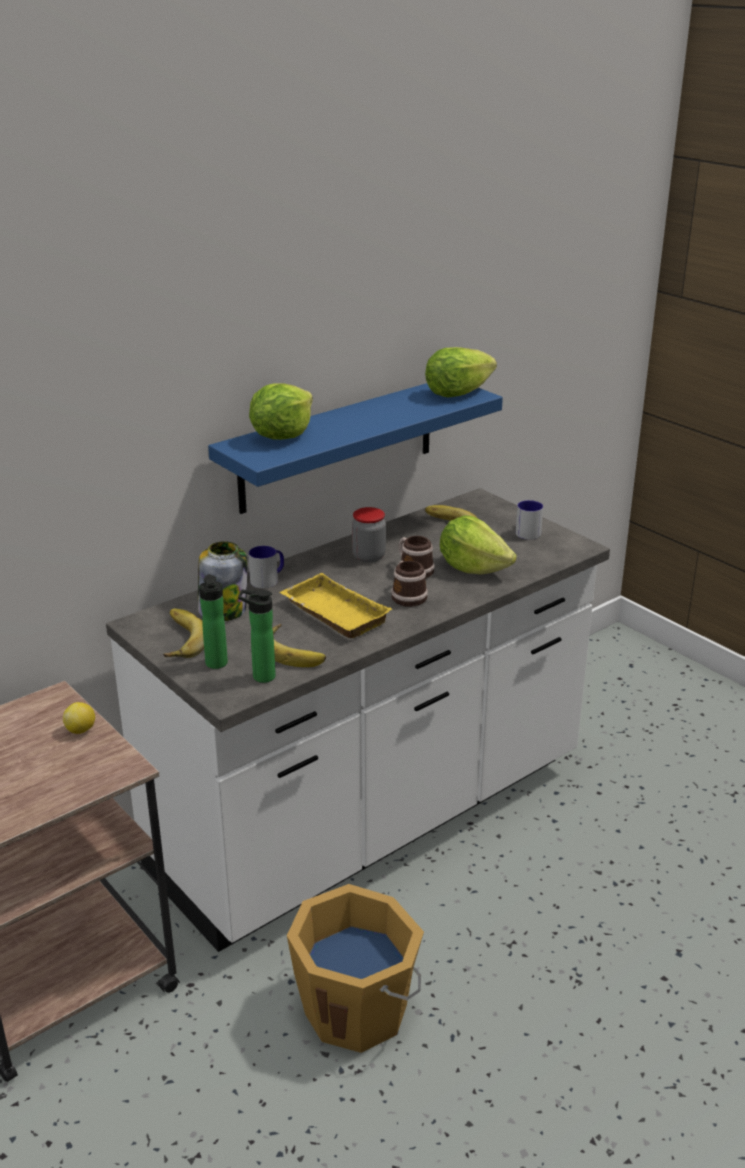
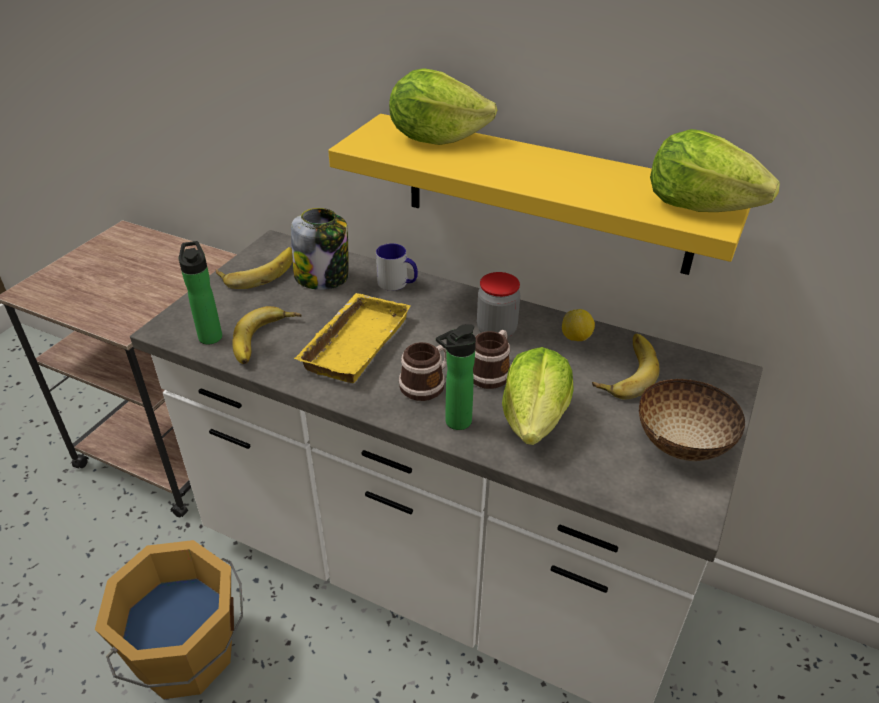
camera: 65 degrees right, 10 degrees up
lemon [63,702,95,734] -> lemon moved to [562,309,595,341]
bottle [199,574,228,669] -> bottle moved to [436,325,476,430]
blue shelf [208,383,503,514] -> yellow shelf [328,114,750,275]
mug [516,500,543,540] -> bowl [639,379,745,461]

